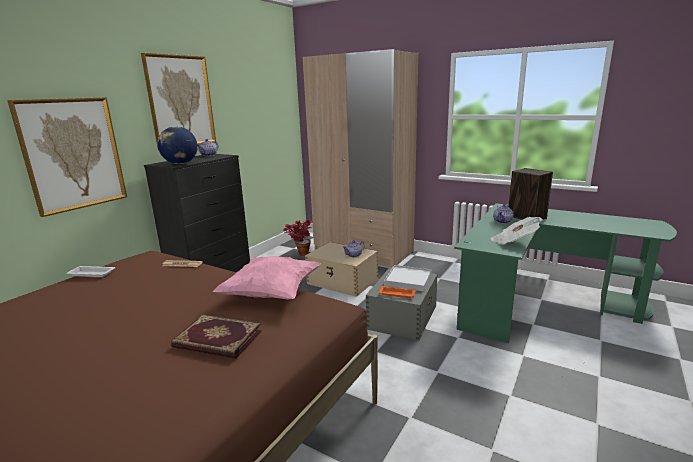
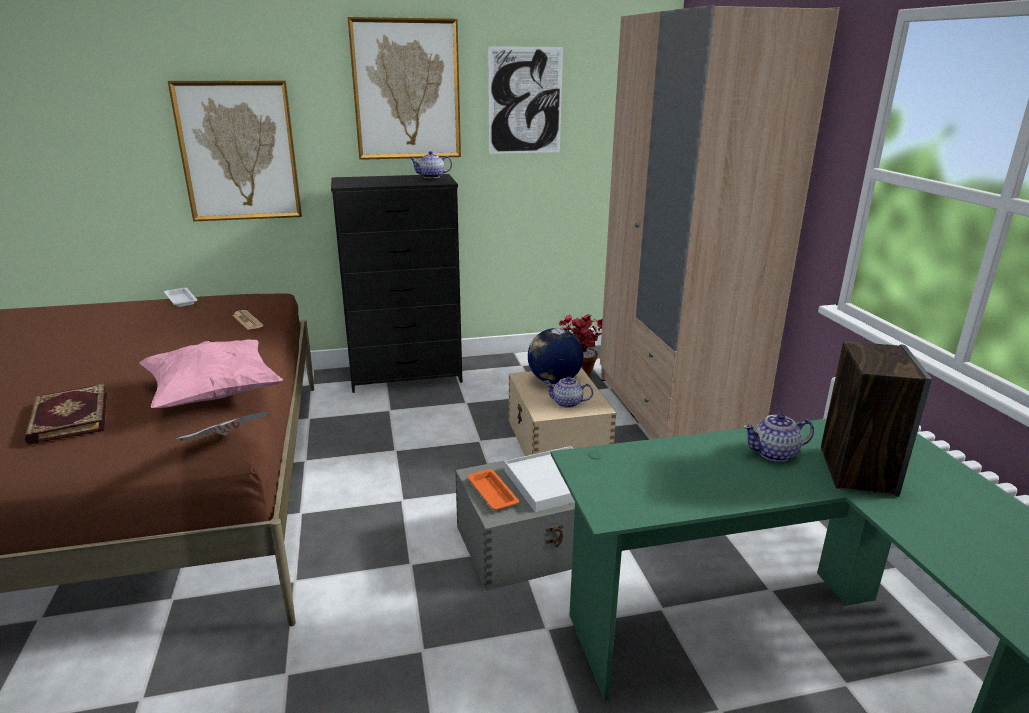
camera: 45 degrees right, 5 degrees up
globe [158,126,198,164] -> globe moved to [528,328,584,384]
newspaper [491,217,543,245] -> newspaper moved to [176,412,270,441]
none -> picture [488,46,563,154]

